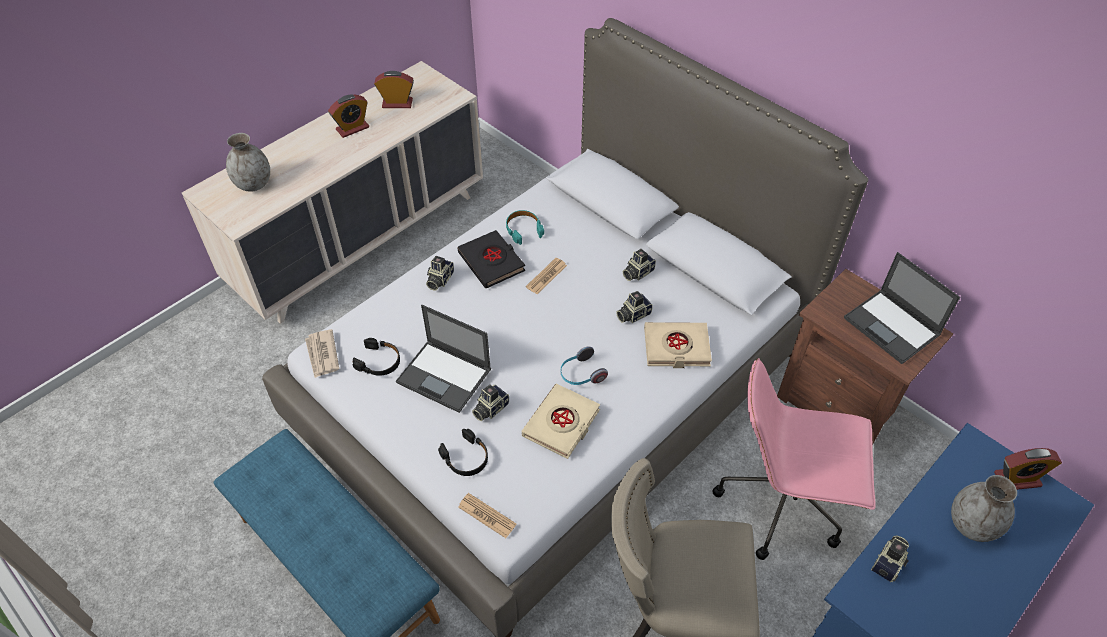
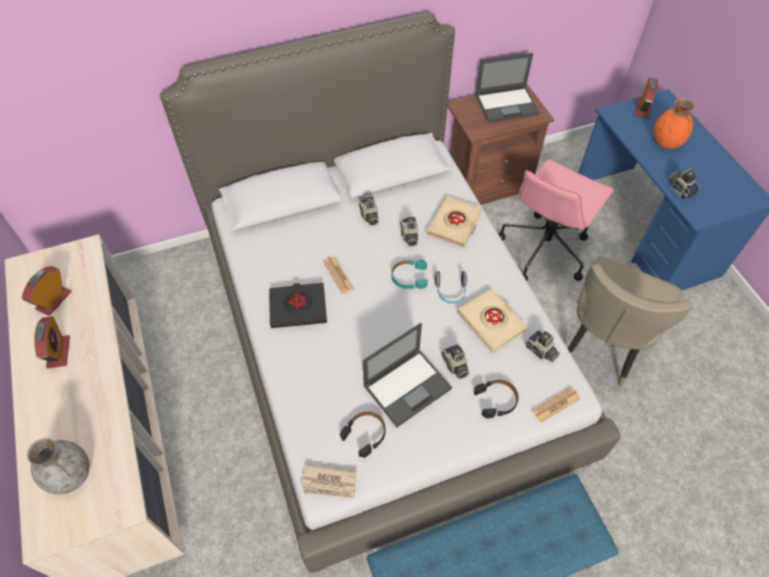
camera: 65 degrees left, 5 degrees up
camera [426,256,454,291] -> camera moved to [525,330,560,362]
turquoise headphones [506,210,544,245] -> turquoise headphones moved to [391,260,428,289]
grey vase [951,475,1017,542] -> orange vase [654,98,695,149]

